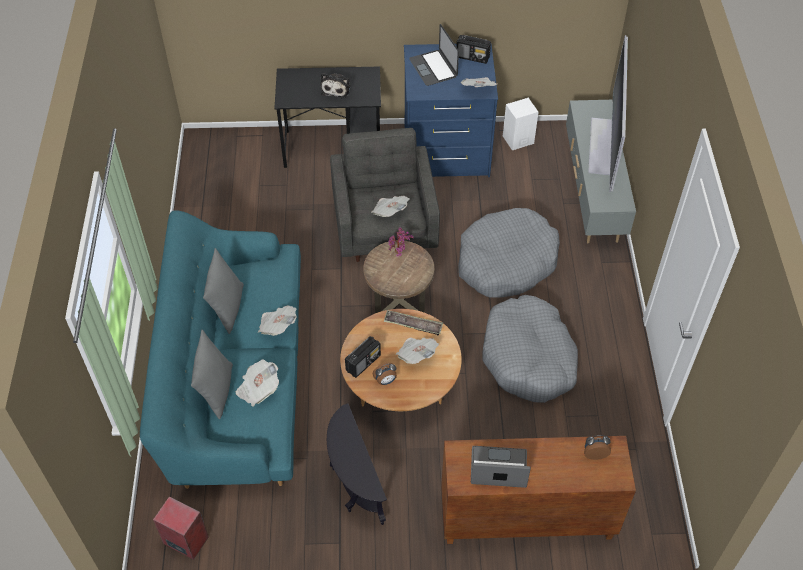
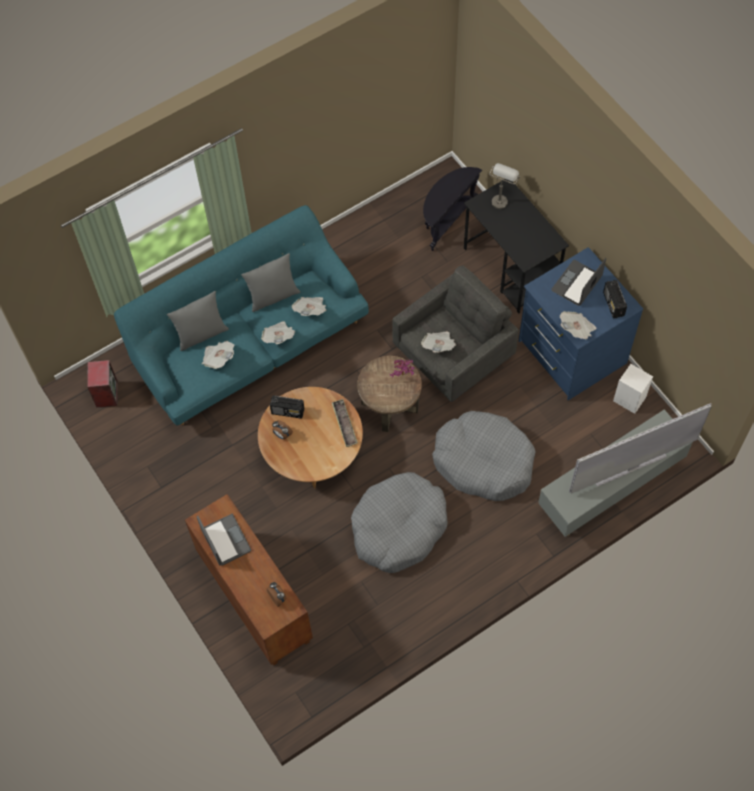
camera: 60 degrees right, 10 degrees up
plush toy [321,73,350,98] -> none
black side table [327,403,387,525] -> black side table moved to [423,167,482,251]
newspaper [396,337,439,364] -> newspaper moved to [292,297,326,316]
none -> grey table lamp [489,163,520,209]

